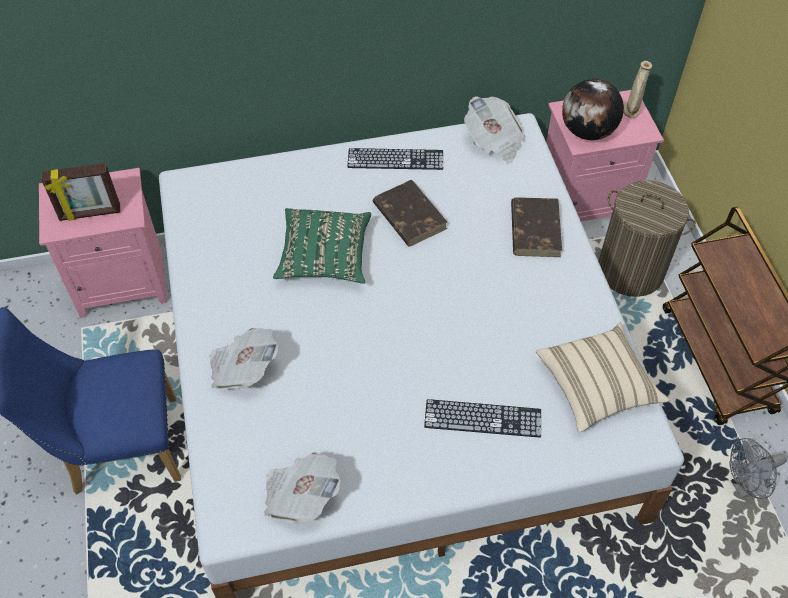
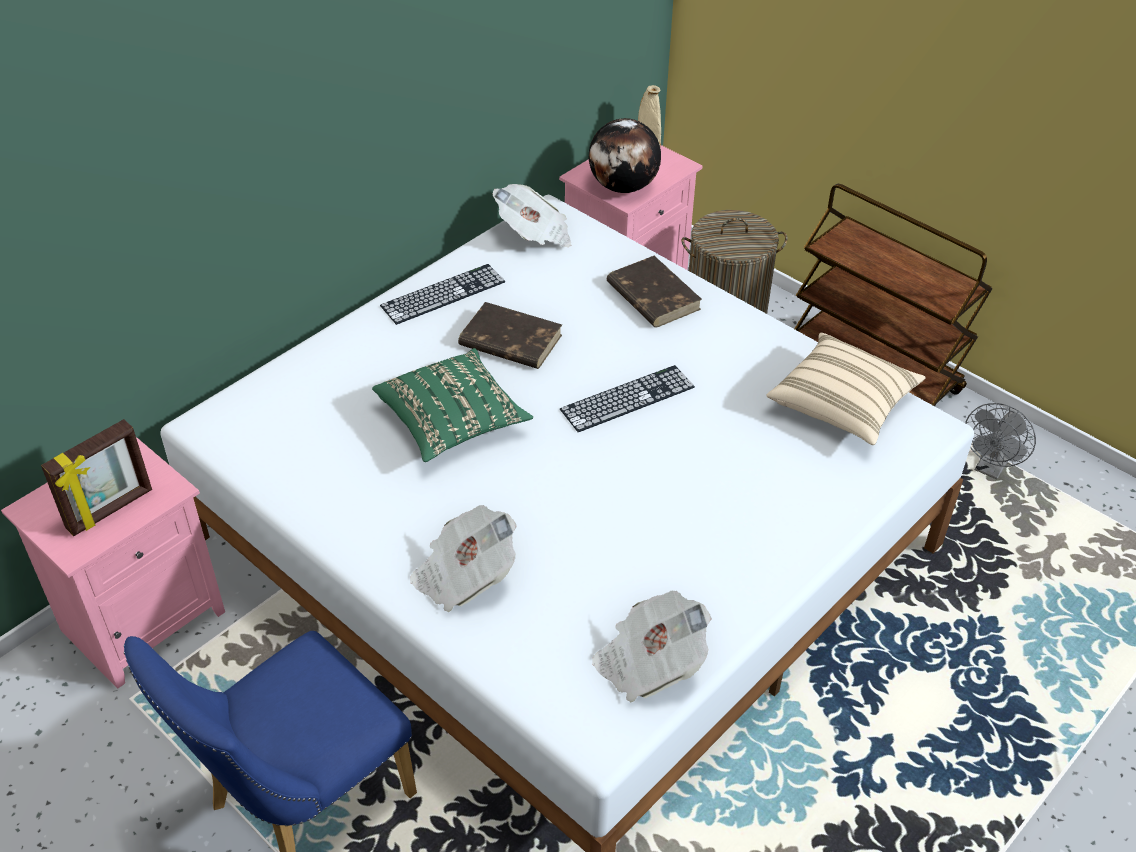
camera: 35 degrees left, 10 degrees down
keyboard [424,399,541,437] -> keyboard moved to [560,365,695,432]

